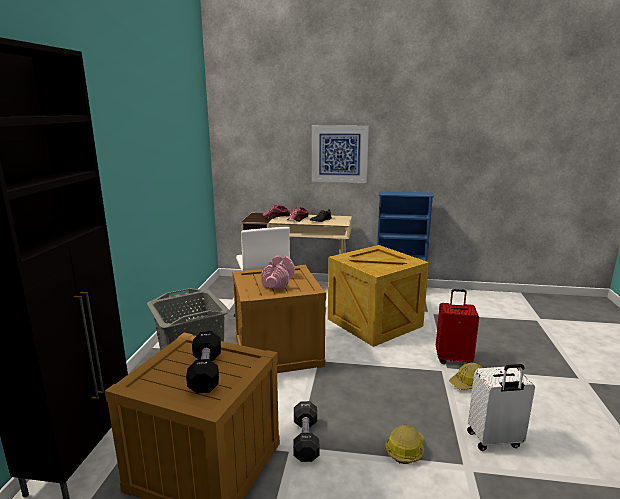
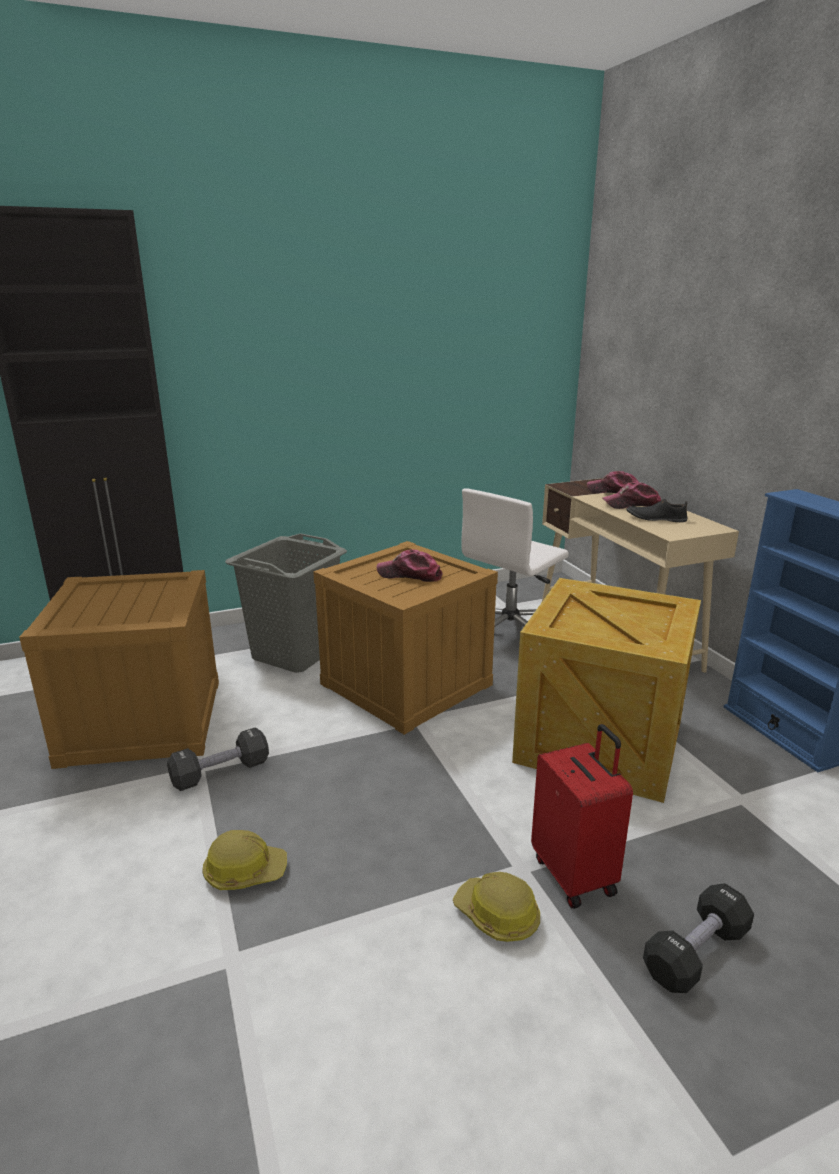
camera: 60 degrees right, 5 degrees up
black dumbbell [186,331,221,394] -> black dumbbell moved to [643,883,754,993]
pink dumbbell [261,255,295,289] -> cap [377,550,442,582]
picture [312,125,369,183] -> none
white suitcase [467,364,535,451] -> none

